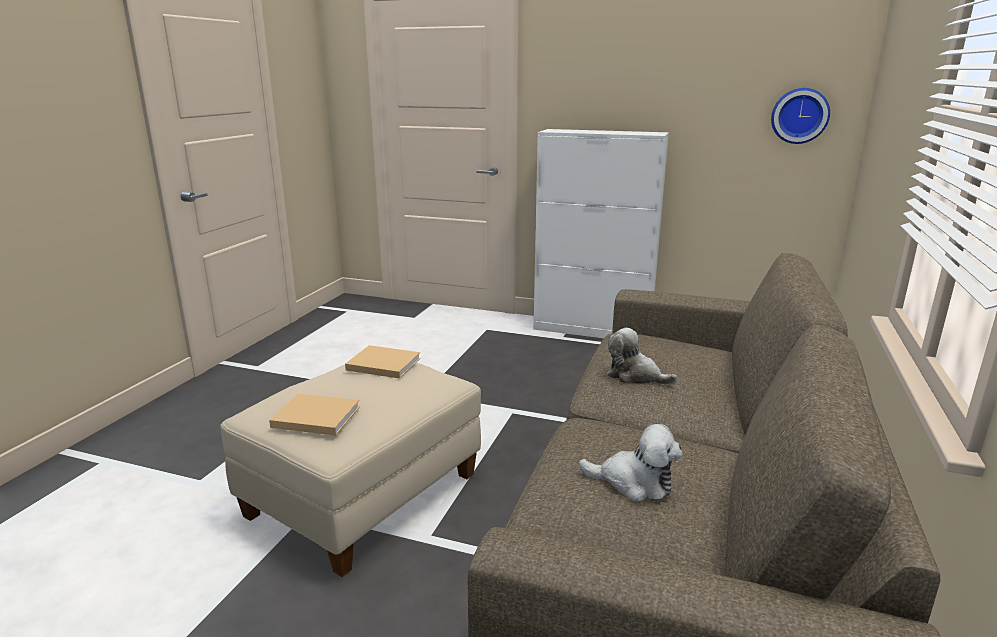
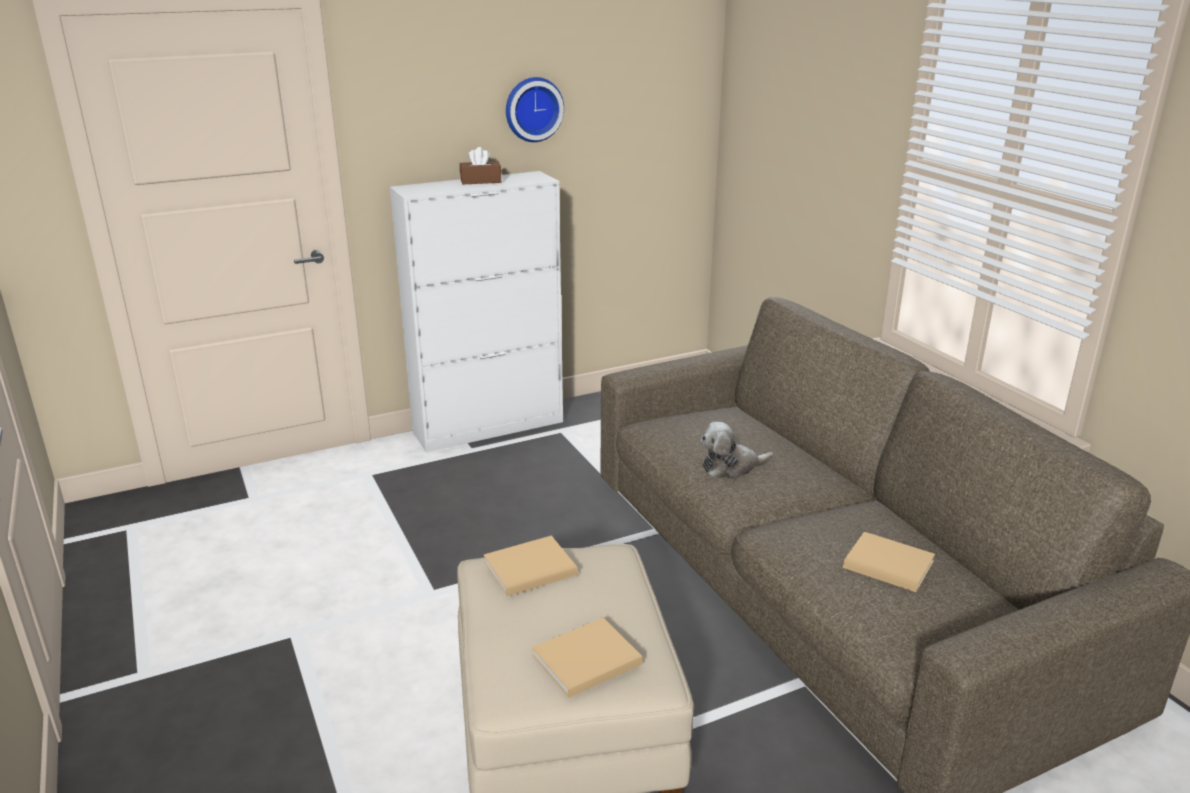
camera: 45 degrees left, 5 degrees up
plush toy [579,424,682,501] -> beige book [843,532,935,592]
wall clock [771,88,830,144] -> wall clock moved to [506,77,564,142]
none -> brown tissue box [460,147,501,184]

